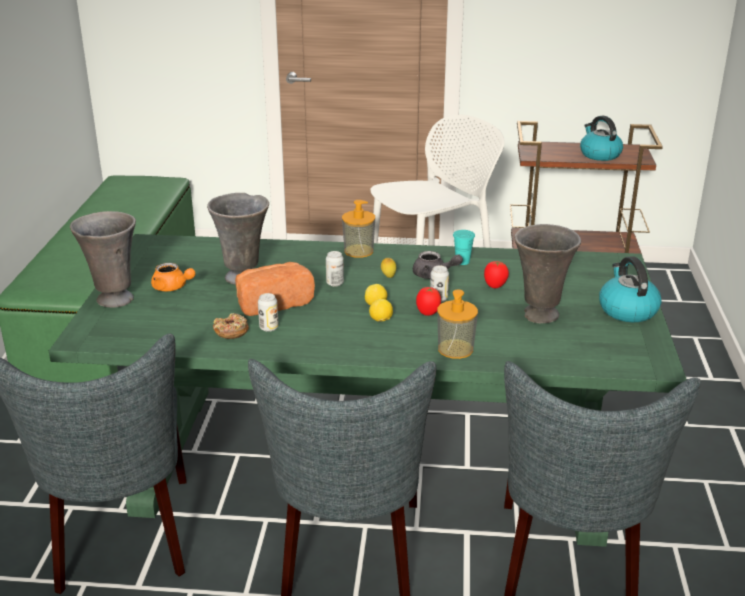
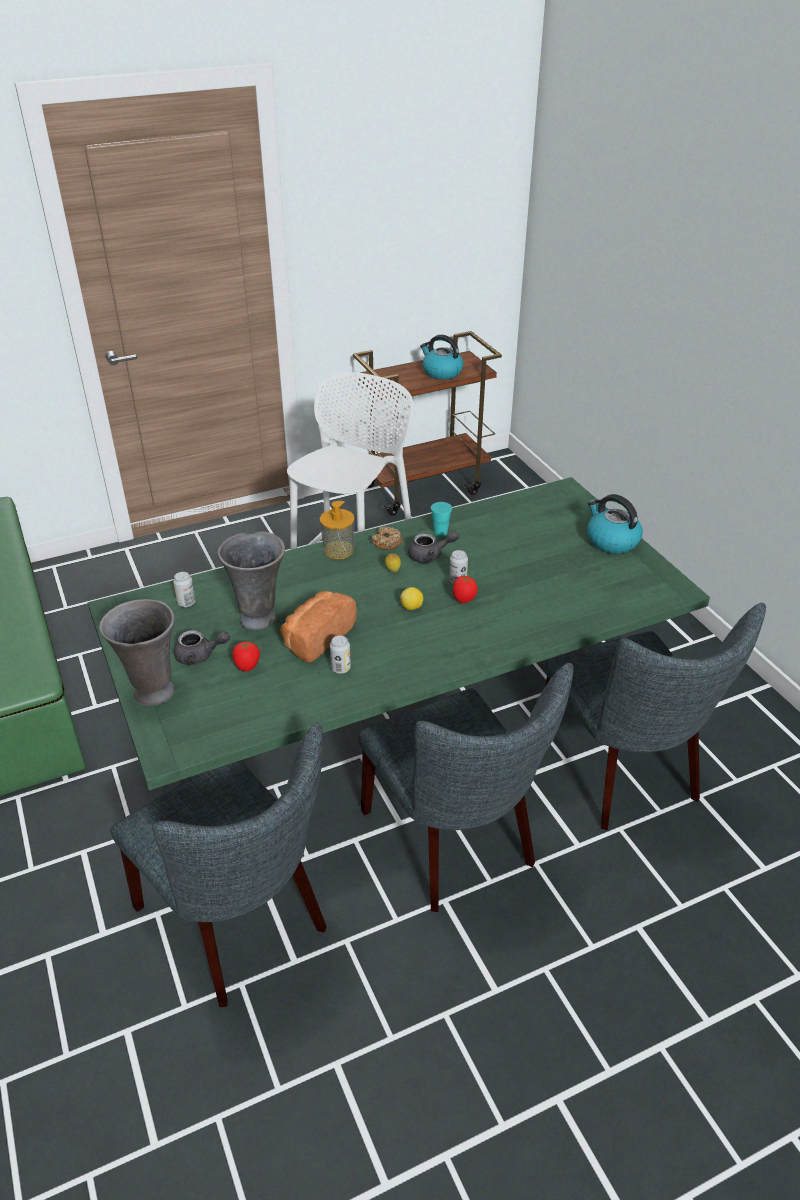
camera: 30 degrees left, 10 degrees up
orange teapot [151,263,196,291] -> grey teapot [174,630,230,665]
donut [213,313,249,339] -> donut moved to [372,527,403,550]
can [326,251,344,287] -> can moved to [173,572,196,607]
lemon [369,299,393,322] -> none
soap dispenser [437,290,478,359] -> none
tomato [484,261,509,288] -> tomato moved to [232,642,260,672]
grey vase [514,224,581,323] -> none

